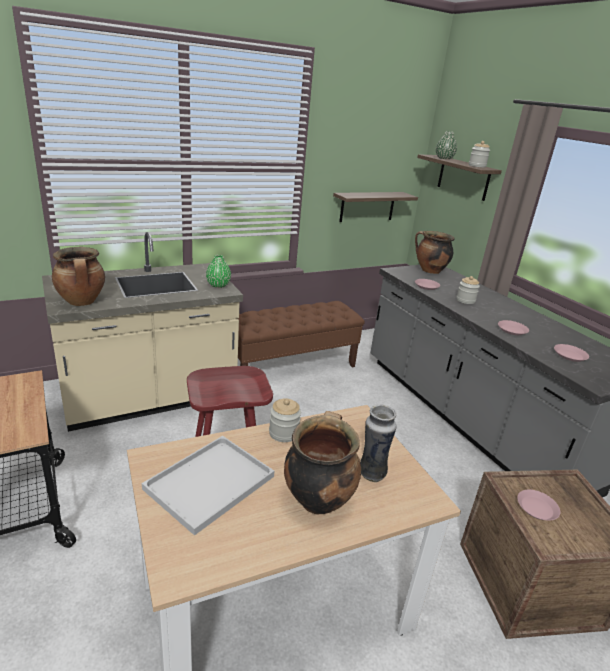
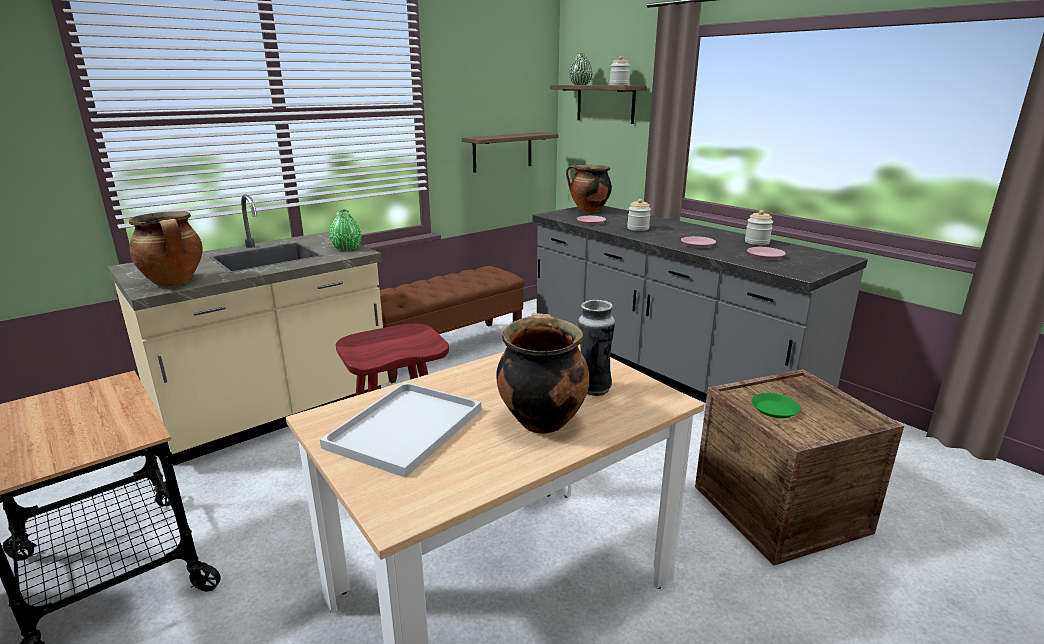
camera: 10 degrees left, 5 degrees down
jar [269,398,301,442] -> jar moved to [745,210,773,245]
pink plate [517,489,560,521] -> green plate [751,393,801,418]

